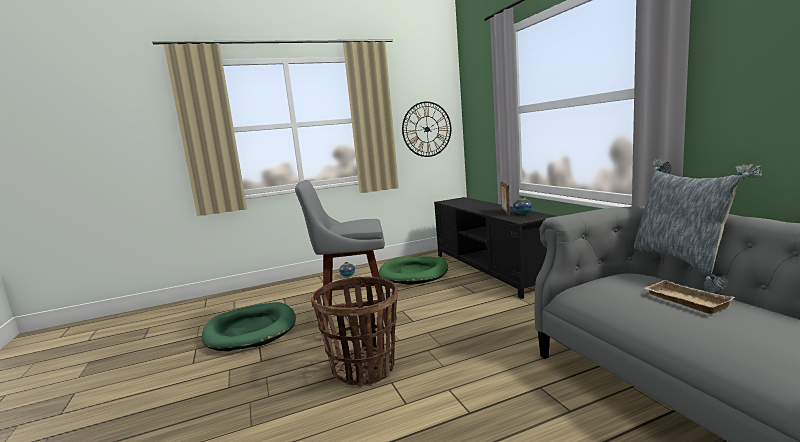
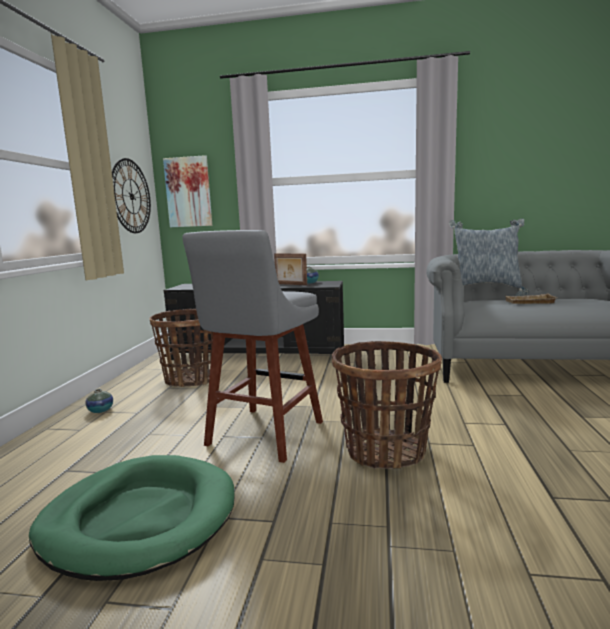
camera: 60 degrees left, 0 degrees up
green dog bed [379,256,448,285] -> basket [149,309,213,387]
none -> picture [163,155,212,227]

